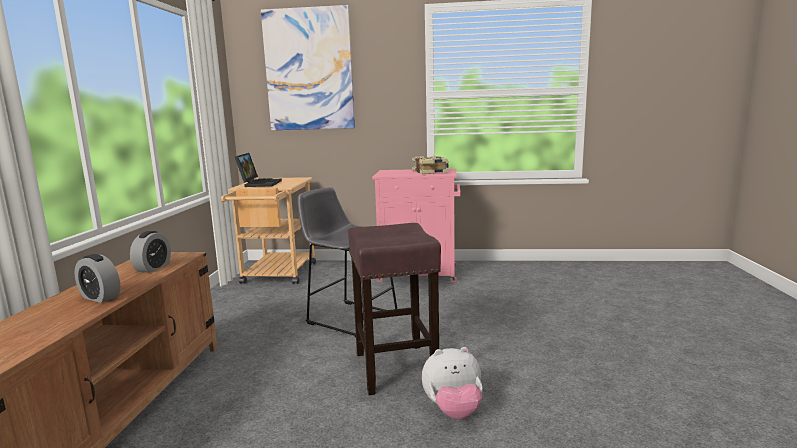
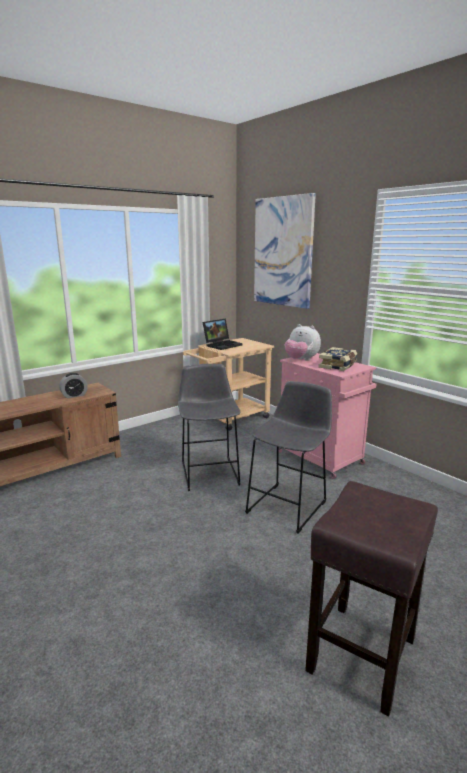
camera: 45 degrees right, 5 degrees up
alarm clock [75,254,120,303] -> none
brown stool [348,223,441,395] -> brown stool moved to [305,481,438,717]
plush toy [422,347,483,419] -> plush toy moved to [285,324,321,361]
none -> grey stool [245,381,332,534]

